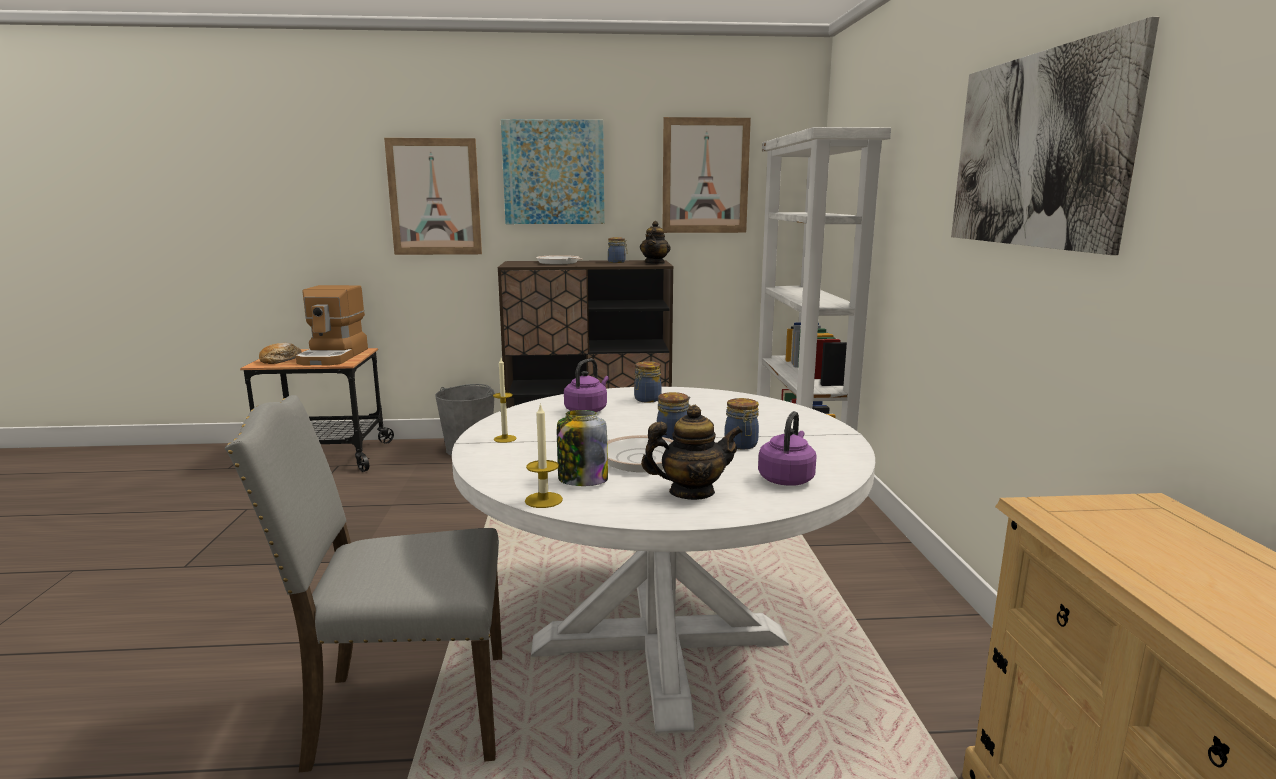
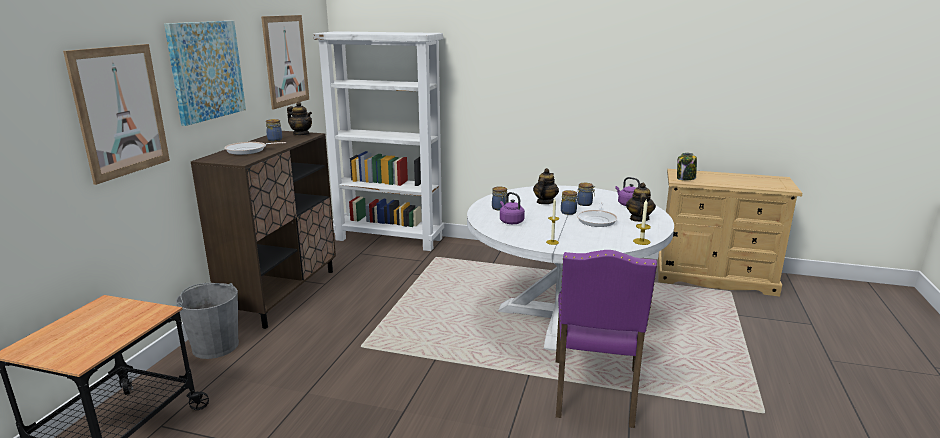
camera: 70 degrees left, 5 degrees up
grey chair [225,395,502,772] -> purple chair [556,250,657,428]
bread [259,343,302,364] -> none
coffee machine [296,285,368,365] -> none
jar [557,410,608,486] -> jar moved to [677,153,697,181]
picture [951,17,1159,255] -> none
none -> teapot [533,168,559,204]

